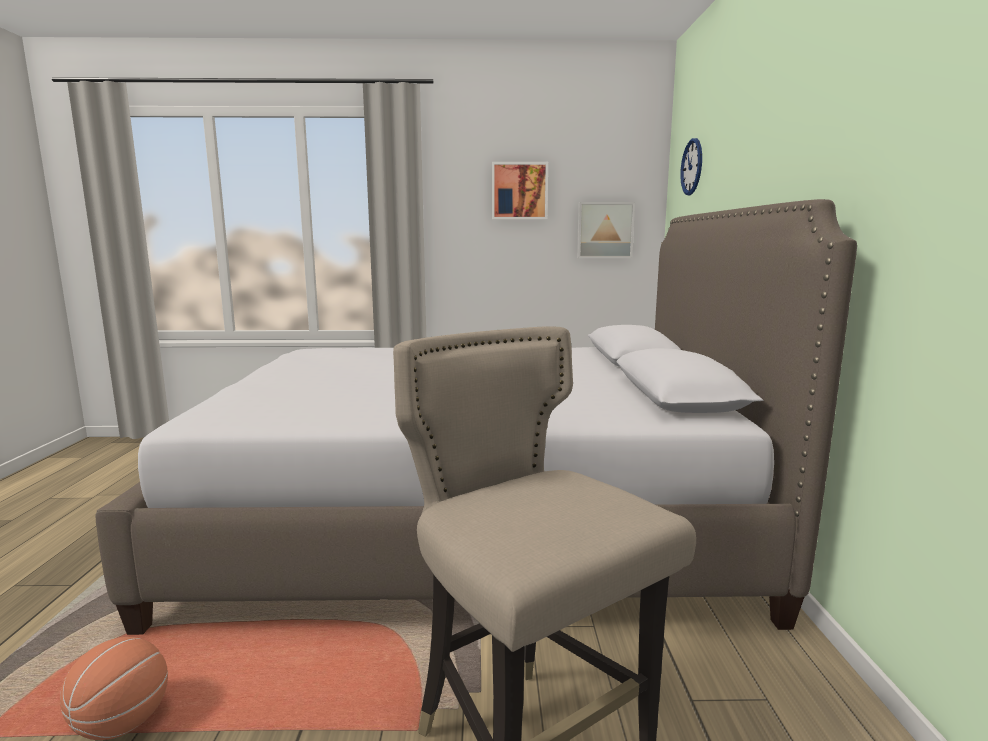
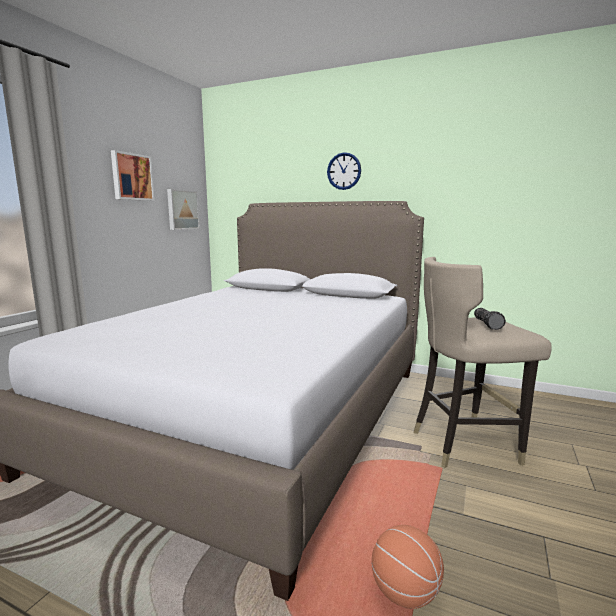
camera: 65 degrees left, 0 degrees up
wall clock [680,138,702,195] -> wall clock moved to [327,152,361,190]
none -> flashlight [474,308,506,330]

